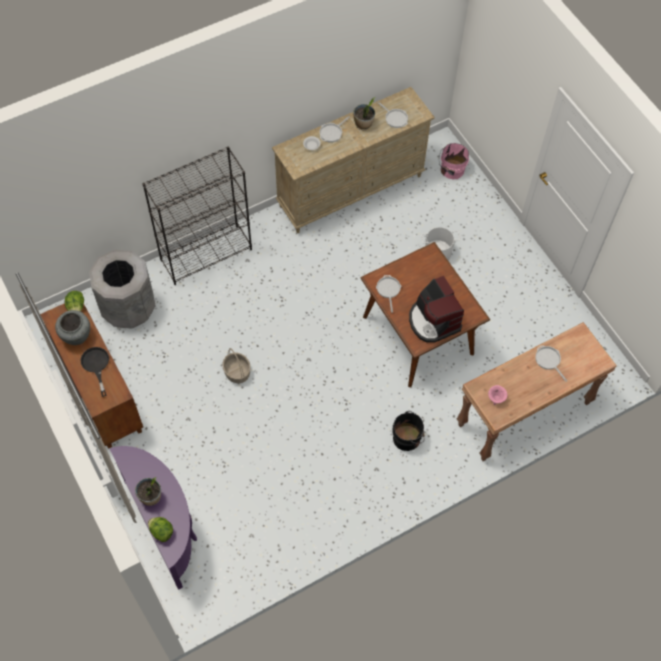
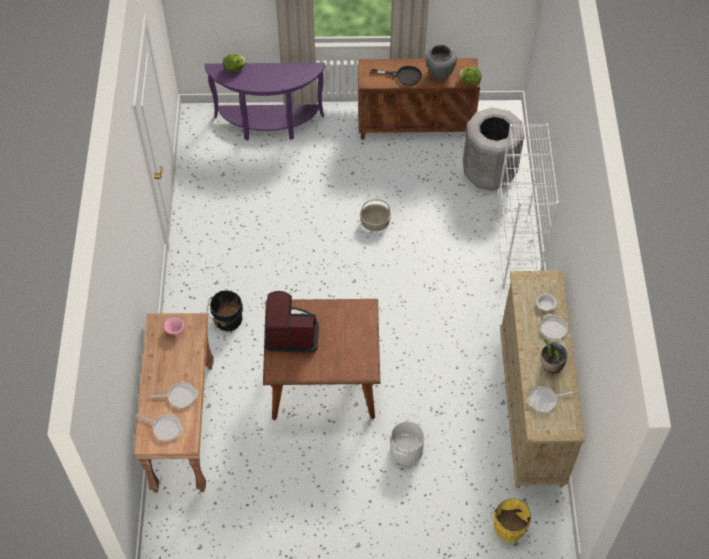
camera: 120 degrees right, 5 degrees down
potted plant [135,477,161,506] -> none
black bookcase [142,146,252,285] -> white bookcase [495,124,559,289]
frying pan [376,275,401,313] -> frying pan moved to [137,414,183,441]
pink bucket [439,143,469,179] -> yellow bucket [491,498,531,543]

